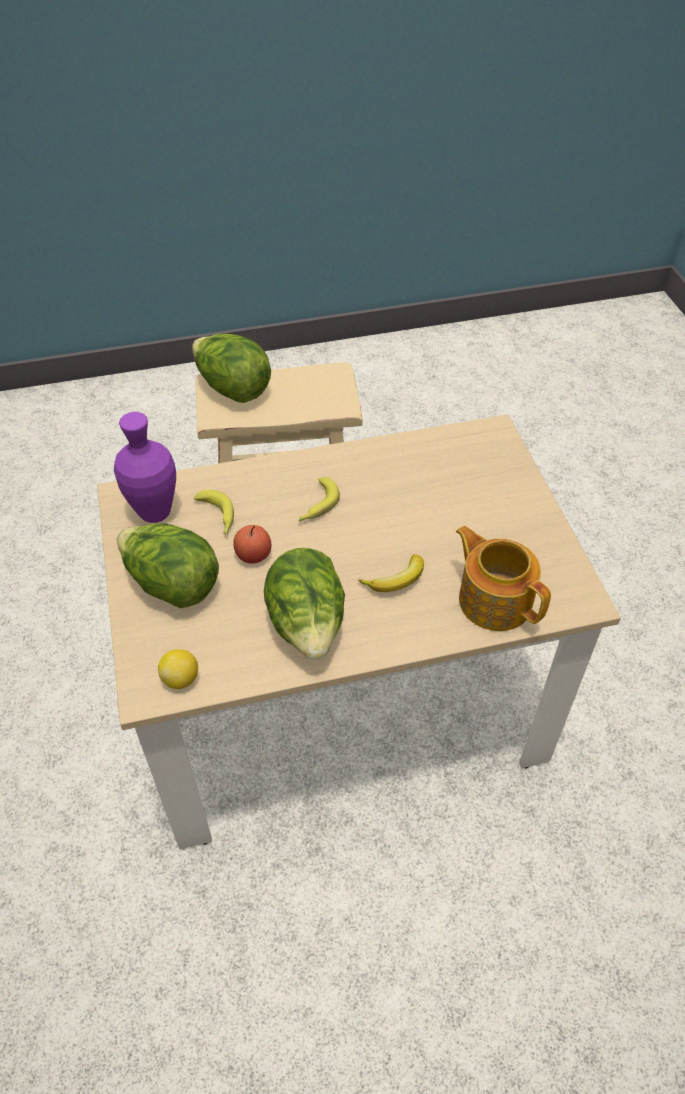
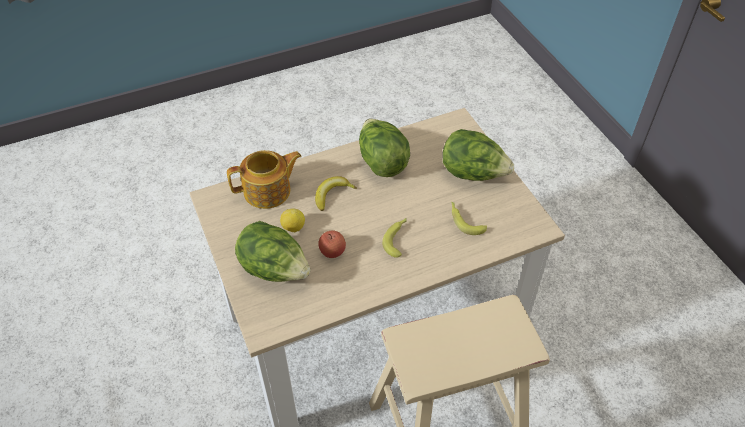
camera: 170 degrees right, 0 degrees up
purple vase [114,412,176,523] -> none
lemon [158,649,198,689] -> lemon moved to [280,209,305,232]
lettuce [192,334,271,403] -> lettuce moved to [235,221,310,282]
apple [233,525,271,563] -> apple moved to [318,230,346,258]
teapot [456,526,551,631] -> teapot turned 60 degrees counterclockwise [227,150,302,209]

